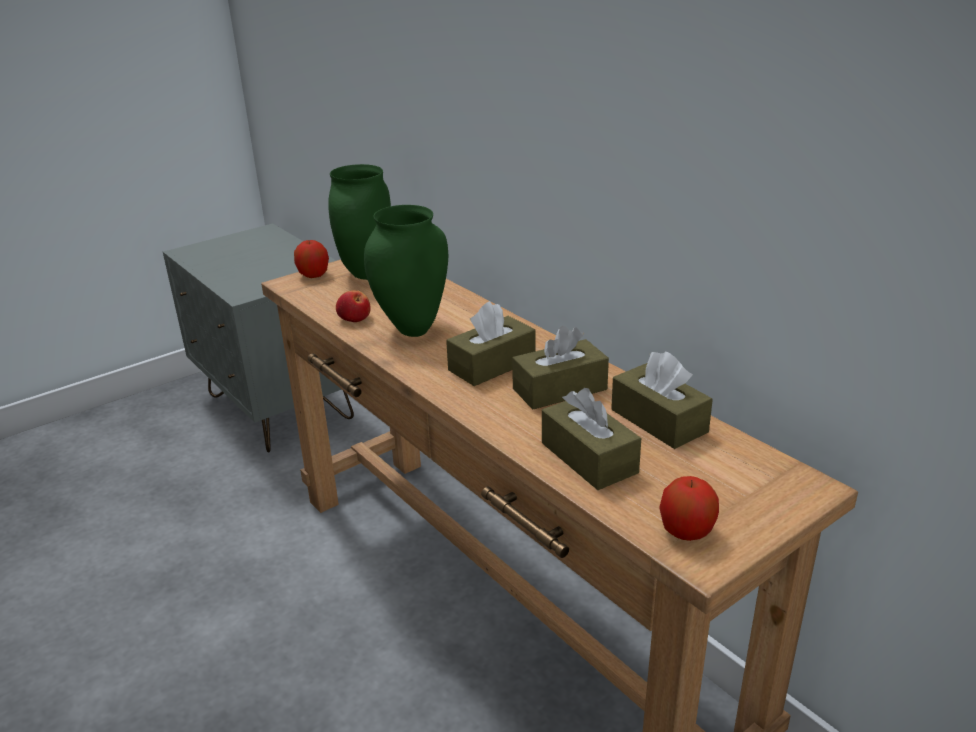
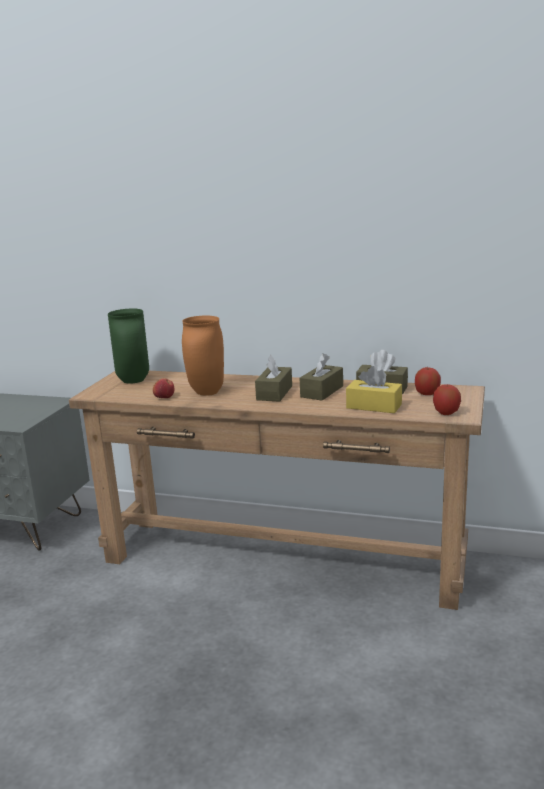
camera: 35 degrees left, 10 degrees down
apple [294,240,329,278] -> apple moved to [415,367,441,395]
green vase [364,205,448,337] -> orange vase [182,316,224,396]
brown tissue box [542,388,641,490] -> yellow tissue box [346,366,402,413]

